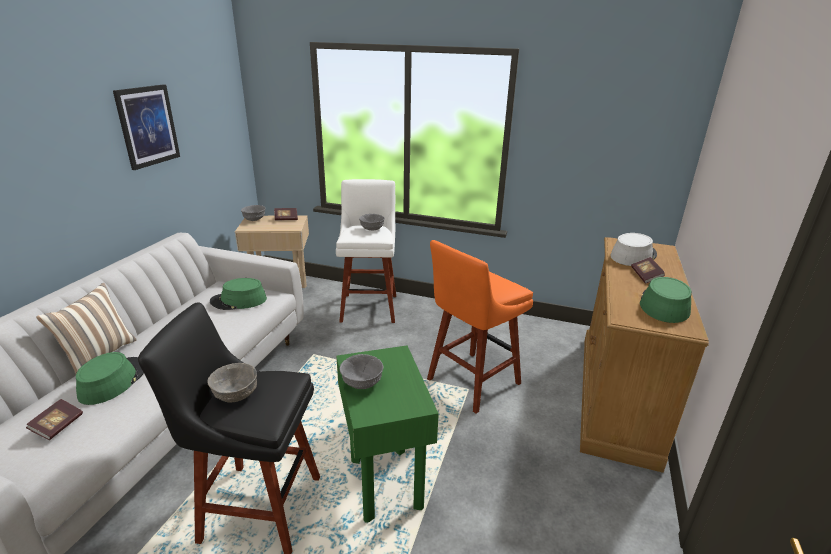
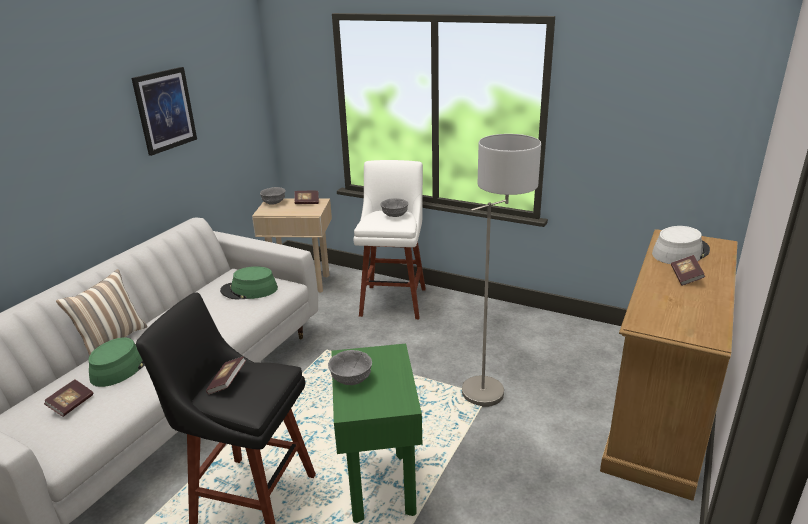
camera: 10 degrees right, 0 degrees up
grey bowl [207,363,257,402] -> book [206,356,246,394]
orange stool [427,240,533,414] -> grey floor lamp [462,134,541,407]
green hat [640,277,692,323] -> none

